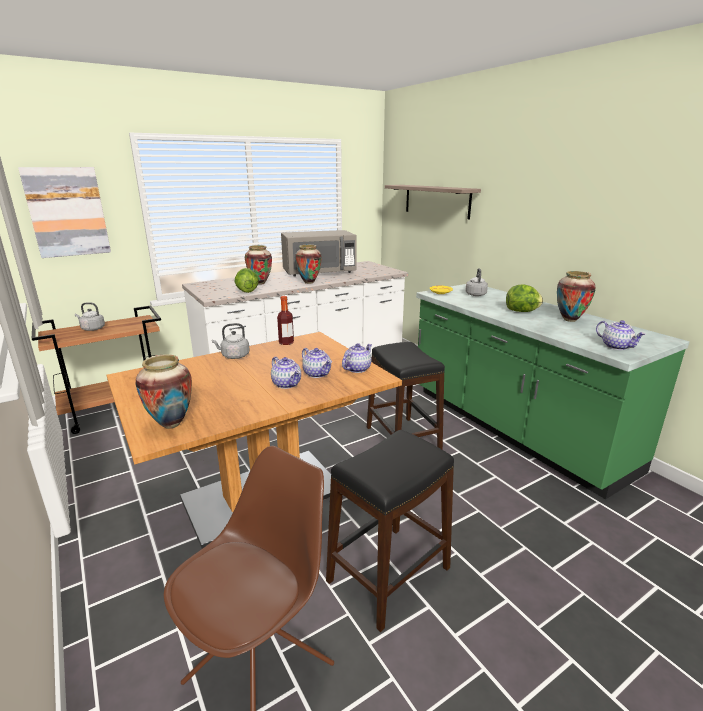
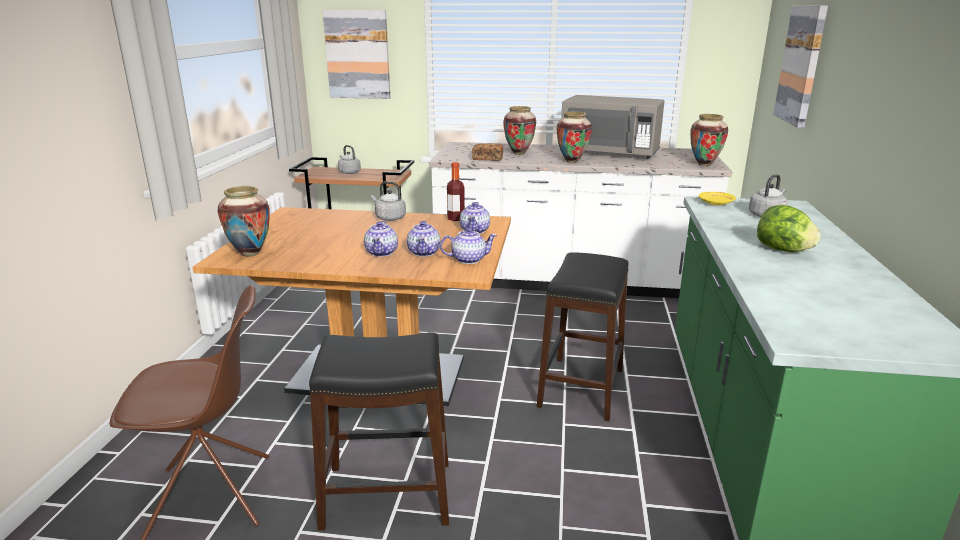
camera: 40 degrees right, 0 degrees up
lettuce [234,268,259,293] -> bread [472,143,503,161]
shelf [385,185,481,219] -> picture [773,5,828,128]
vase [557,271,596,322] -> vase moved to [690,114,728,166]
teapot [596,320,646,350] -> teapot moved to [460,202,490,234]

